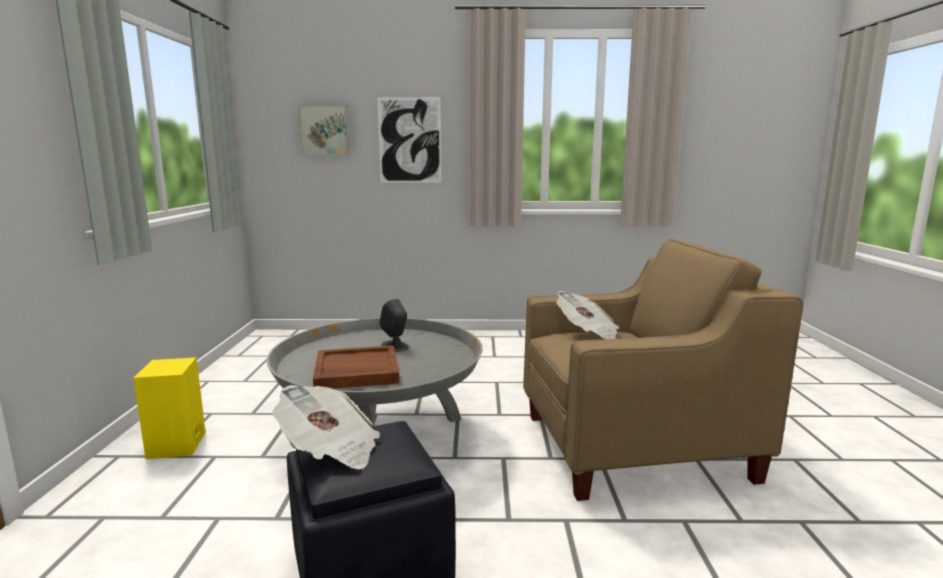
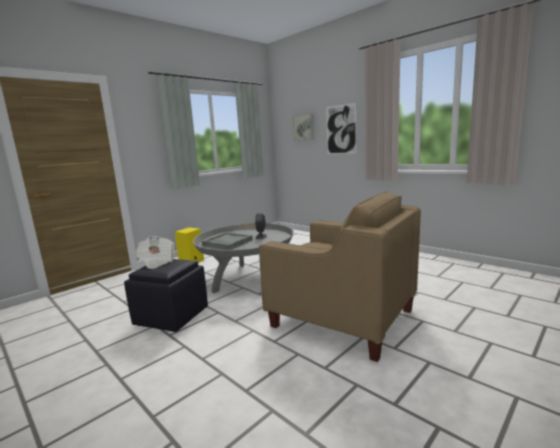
camera: 45 degrees right, 0 degrees up
brown tray [313,345,400,389] -> grey tray [202,232,253,250]
newspaper [556,291,619,339] -> none

